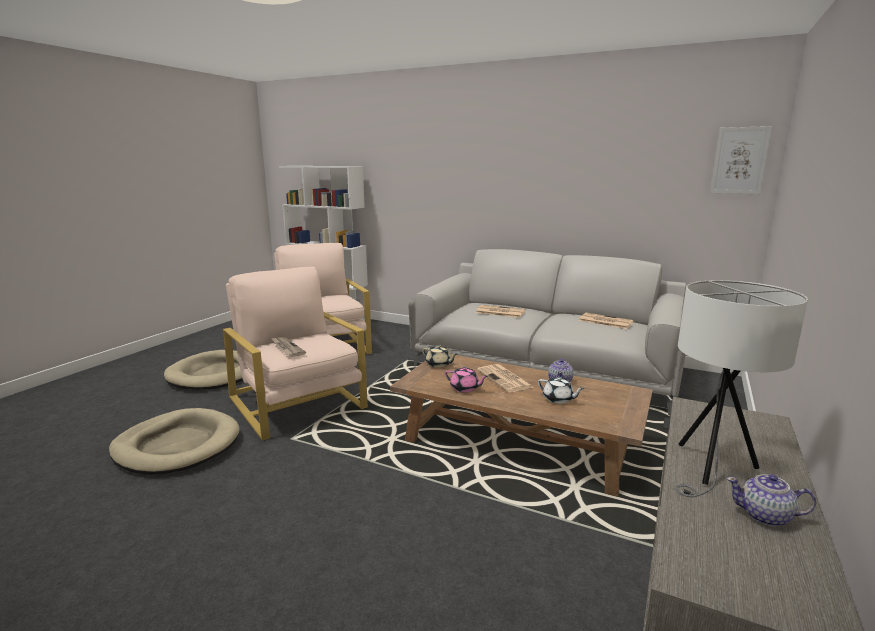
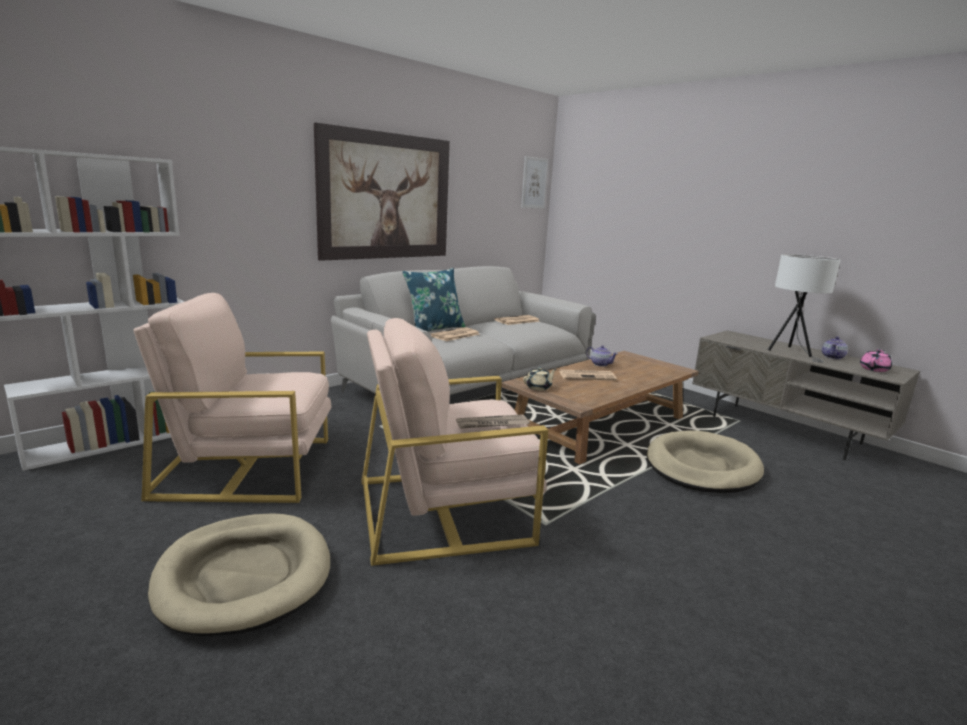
camera: 70 degrees left, 0 degrees up
beige dog bed [109,408,240,475] -> beige dog bed moved to [647,430,764,493]
pink teapot [445,367,488,392] -> pink teapot moved to [860,349,892,372]
white teapot [538,377,584,404] -> none
none -> picture [314,123,450,261]
none -> blue pillow [402,268,466,332]

